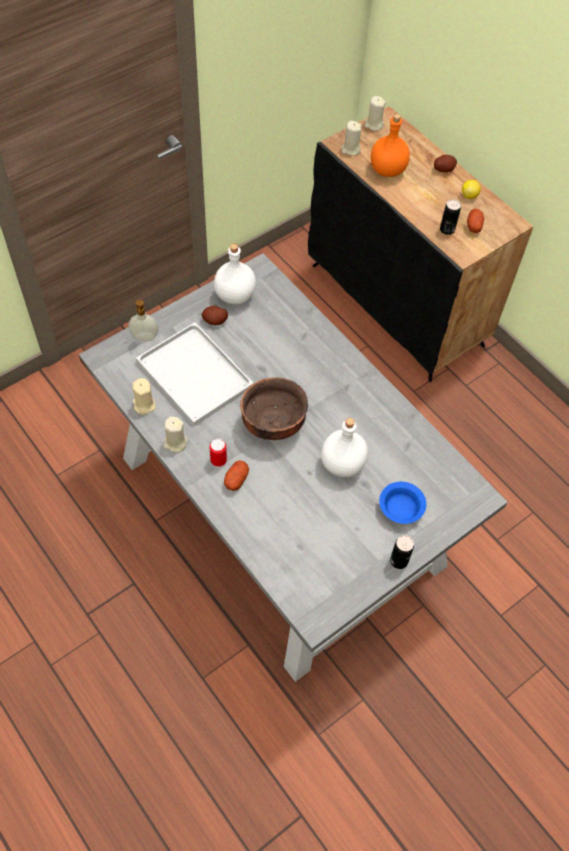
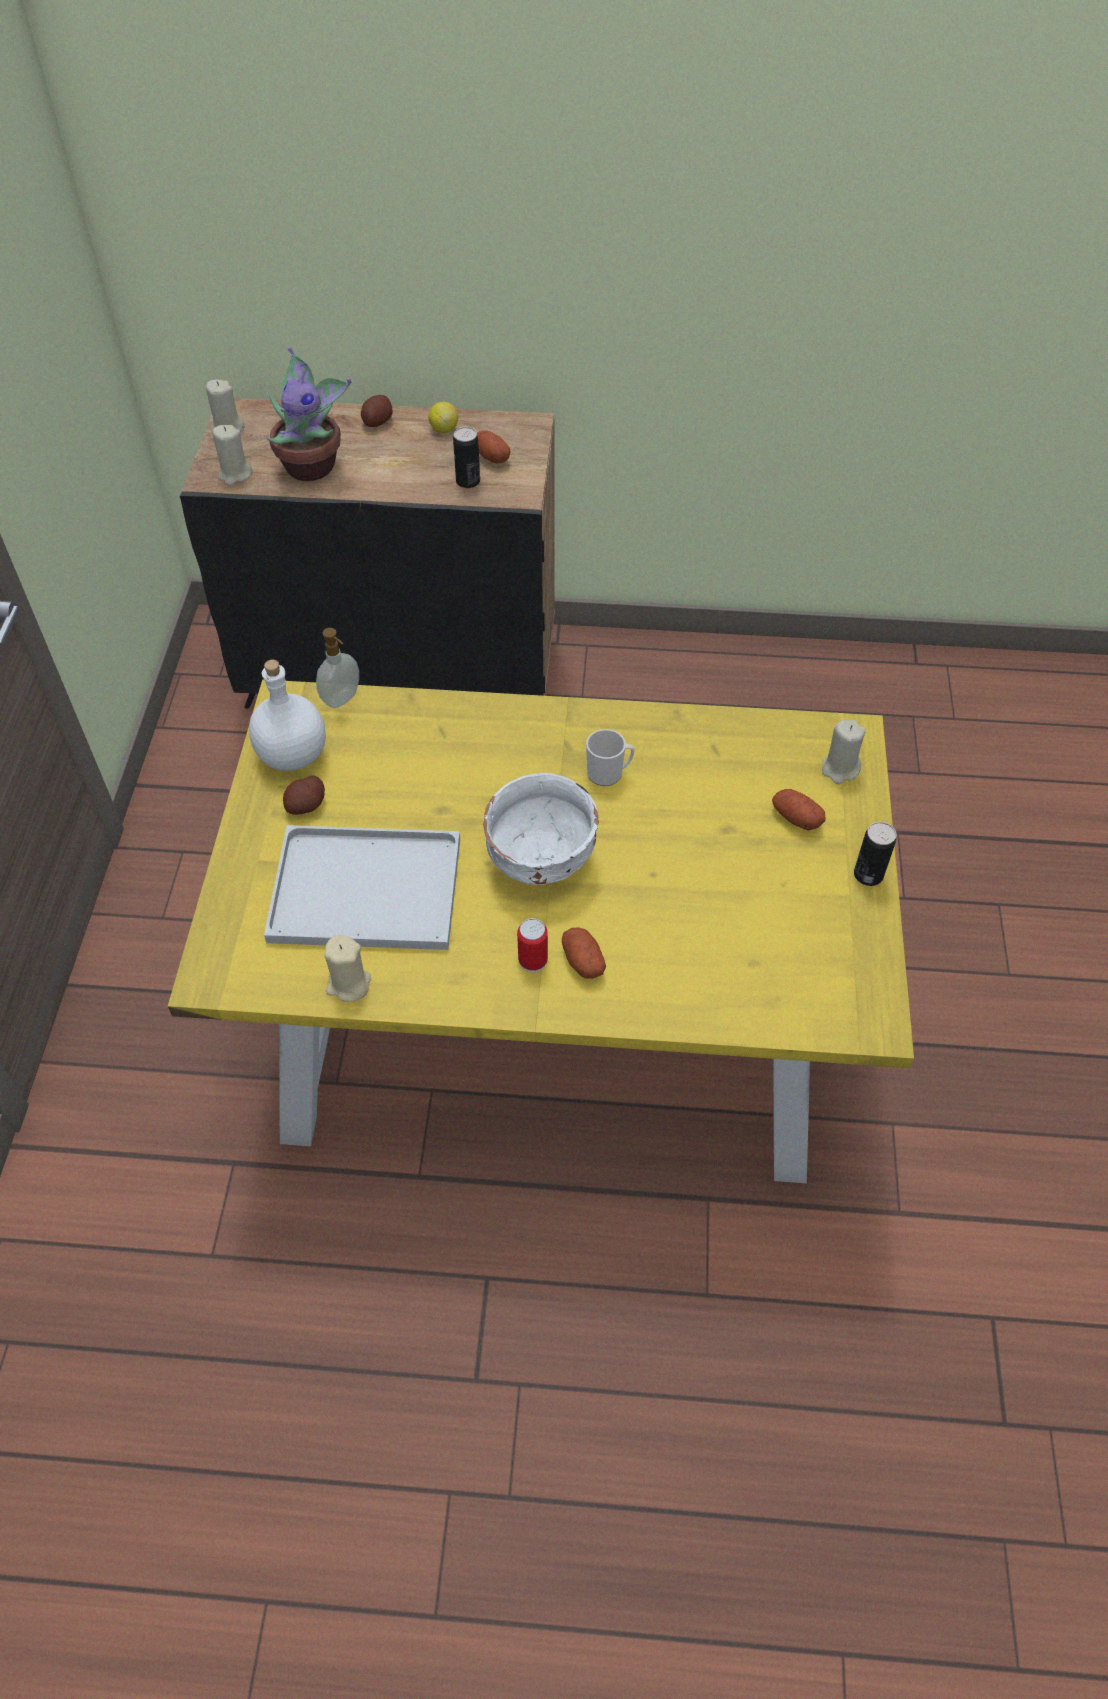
camera: 45 degrees left, 5 degrees down
grey dining table [79,253,508,682] -> yellow dining table [168,679,914,1183]
soap dispenser [128,300,159,341] -> soap dispenser moved to [316,628,359,708]
beige candle [163,416,188,452] -> beige candle moved to [822,720,866,784]
brown bowl [240,377,308,440] -> white bowl [483,773,599,885]
white bottle [321,418,368,477] -> none
orange bottle [371,114,410,177] -> potted plant [266,347,351,481]
blue bowl [379,482,426,524] -> potato [772,789,826,830]
none -> mug [586,729,635,786]

